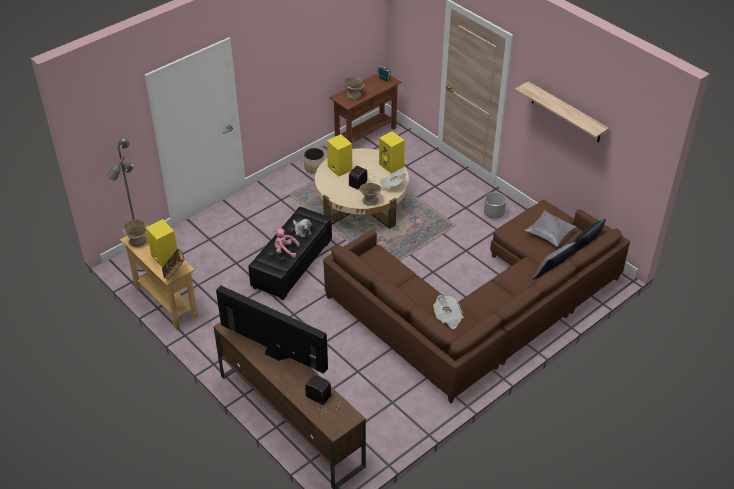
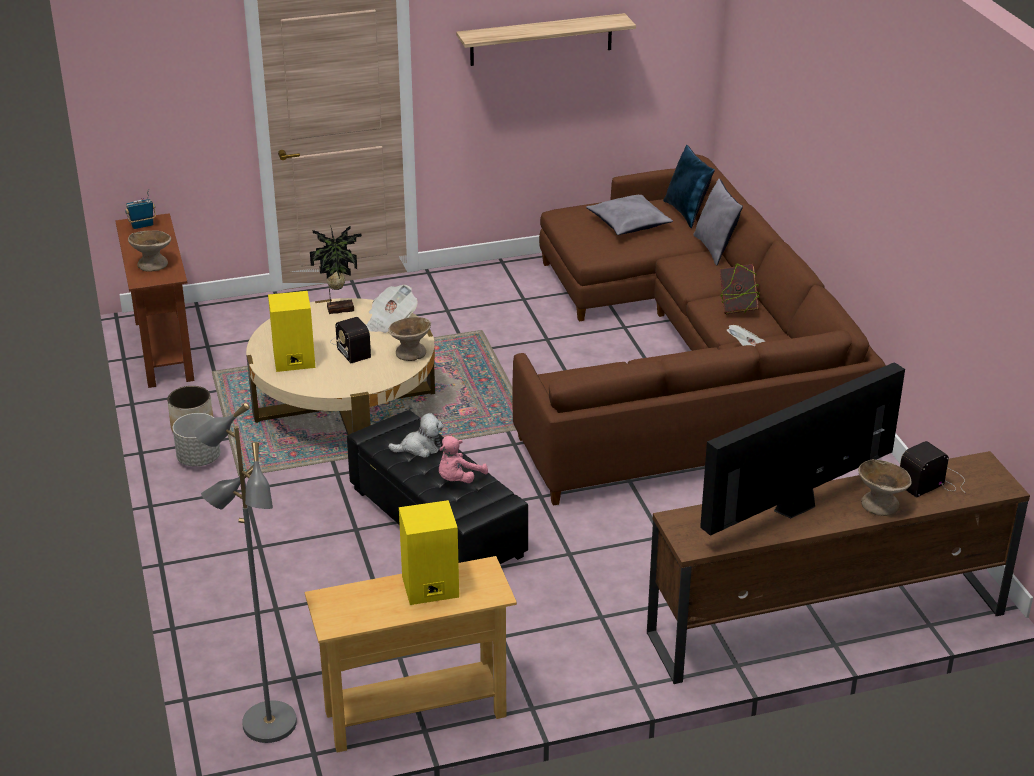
camera: 65 degrees left, 10 degrees down
beige bowl [123,220,147,247] -> beige bowl moved to [858,459,912,516]
book [162,249,184,281] -> book moved to [720,264,760,314]
yellow speaker [379,131,405,174] -> potted plant [310,225,362,314]
grey planter [484,192,506,219] -> grey planter moved to [173,413,220,466]

